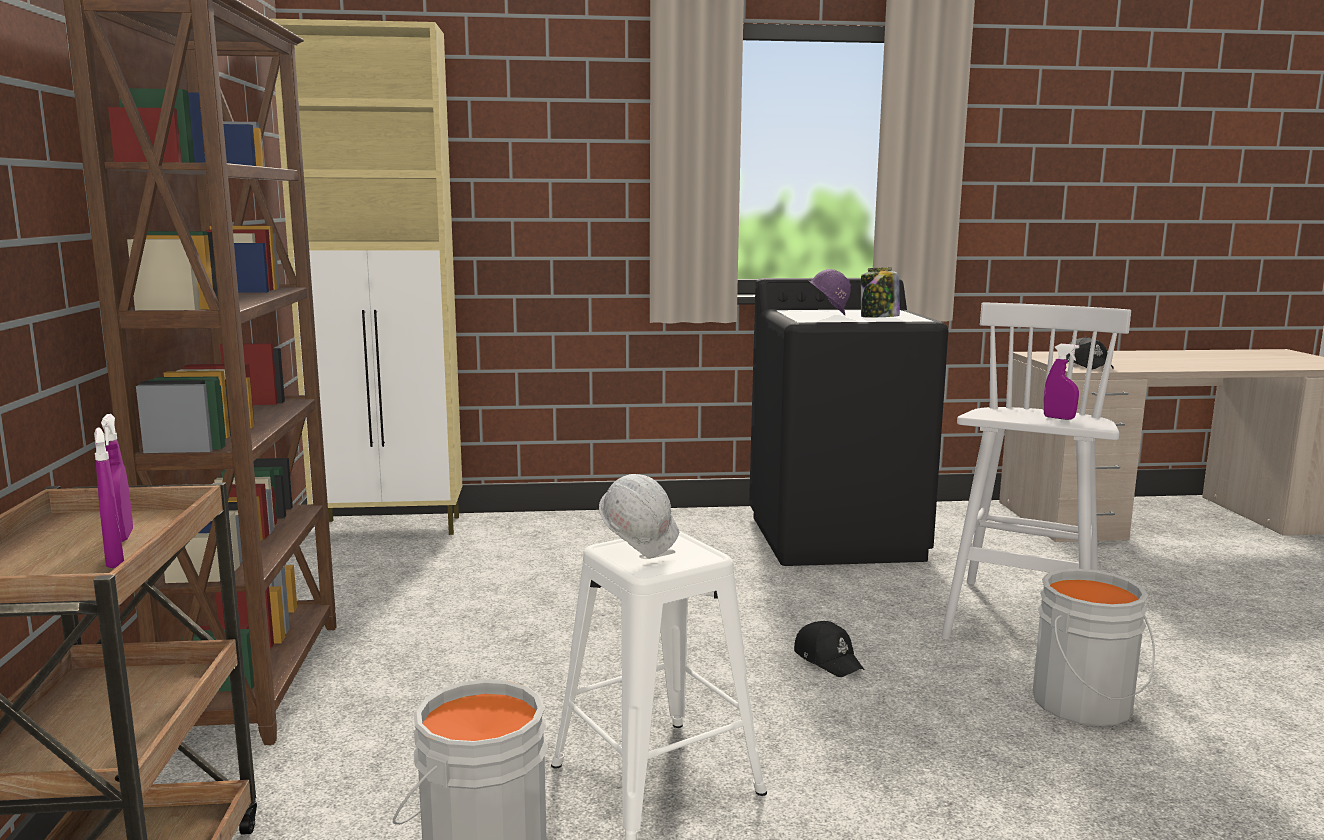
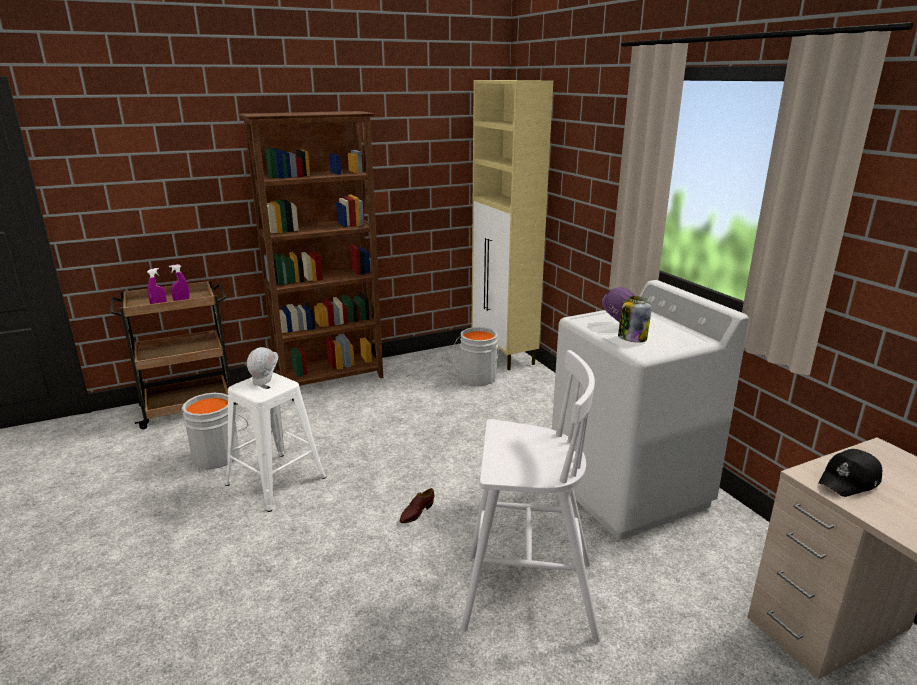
camera: 70 degrees right, 10 degrees up
black washing machine [749,278,949,566] -> white washing machine [552,280,749,540]
black cap [794,621,864,677] -> brown shoe [400,488,434,523]
grey bucket [1033,569,1155,726] -> grey bucket moved to [452,327,499,386]
purple spray bottle [1043,344,1079,420] -> none

